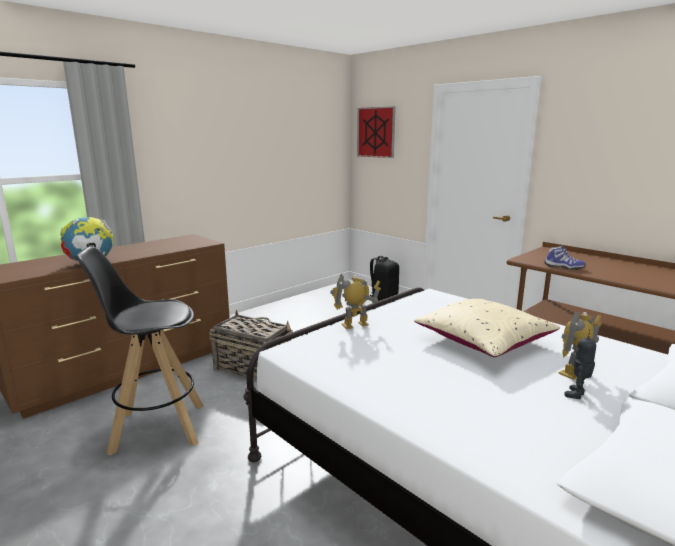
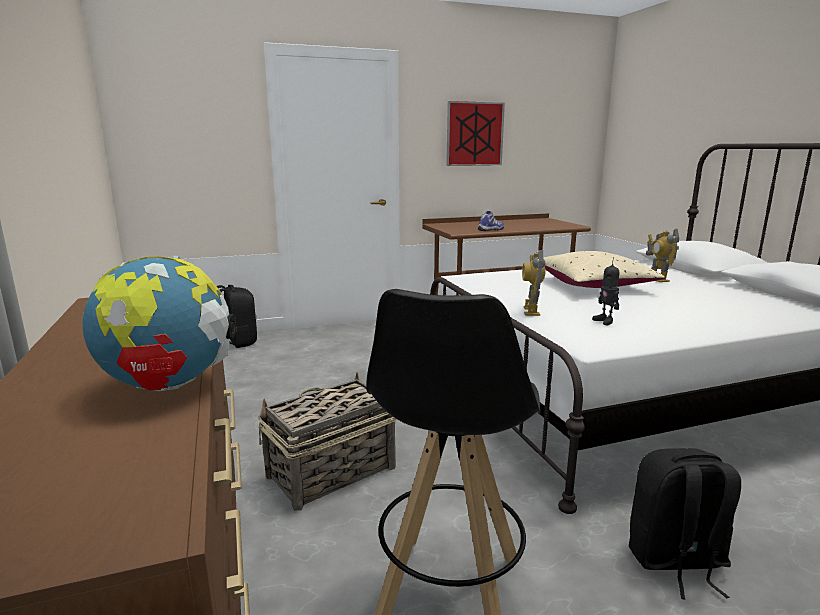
camera: 65 degrees left, 0 degrees up
picture [357,106,396,158] -> picture moved to [446,101,505,166]
toy robot [564,329,596,399] -> toy robot moved to [592,257,619,325]
none -> black backpack [629,448,741,600]

